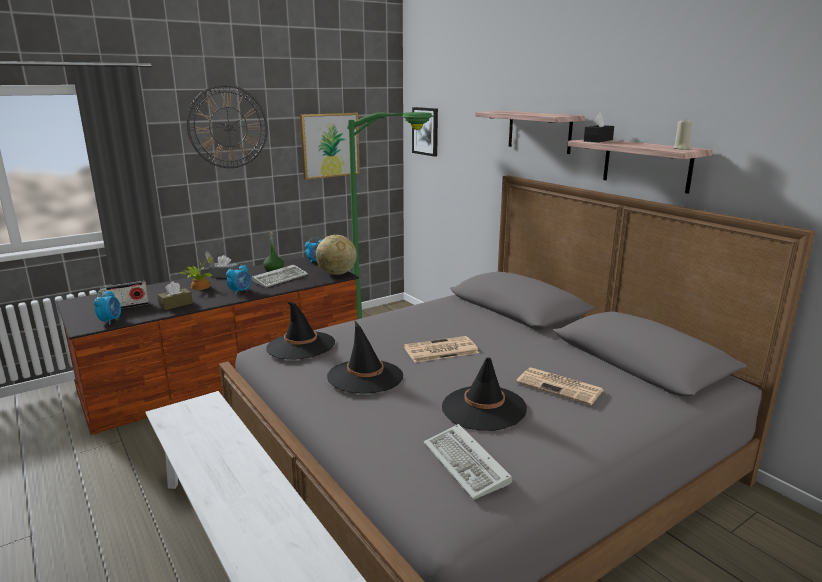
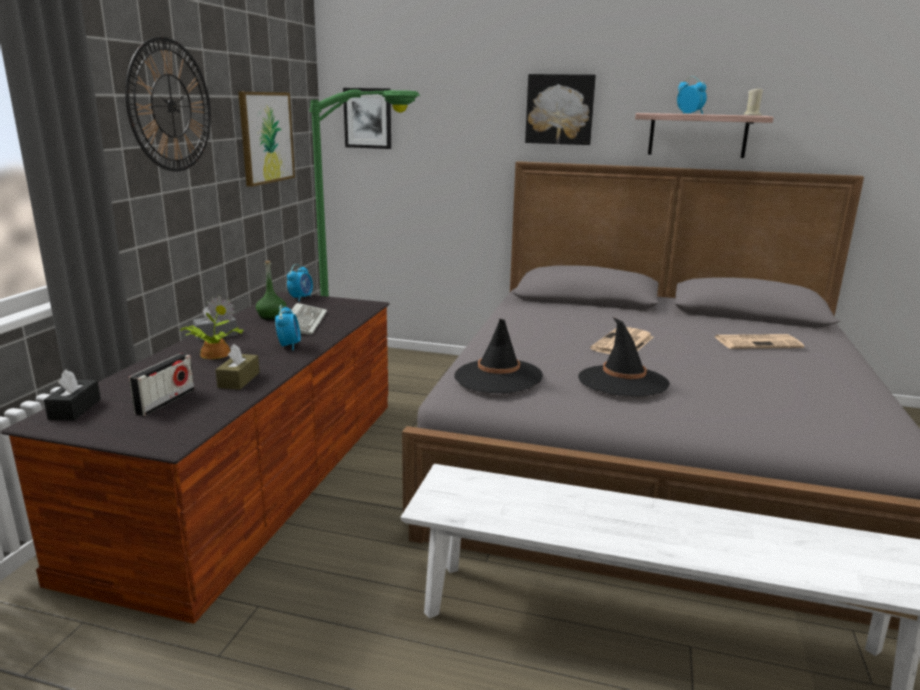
camera: 40 degrees left, 0 degrees up
alarm clock [94,289,121,325] -> alarm clock moved to [677,76,707,114]
globe [316,235,357,275] -> none
keyboard [424,424,512,500] -> none
black hat [442,357,527,431] -> none
shelf [475,111,585,154] -> picture [525,74,596,145]
black tissue box [584,113,614,142] -> black tissue box moved to [44,369,101,421]

